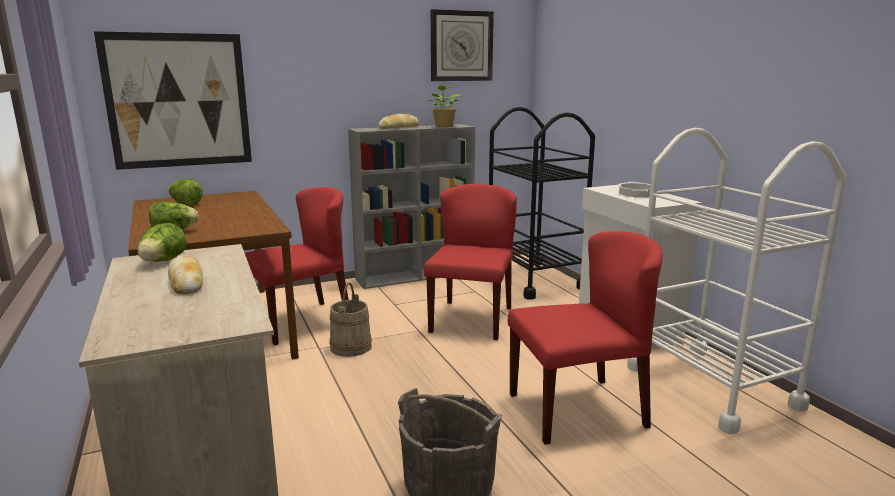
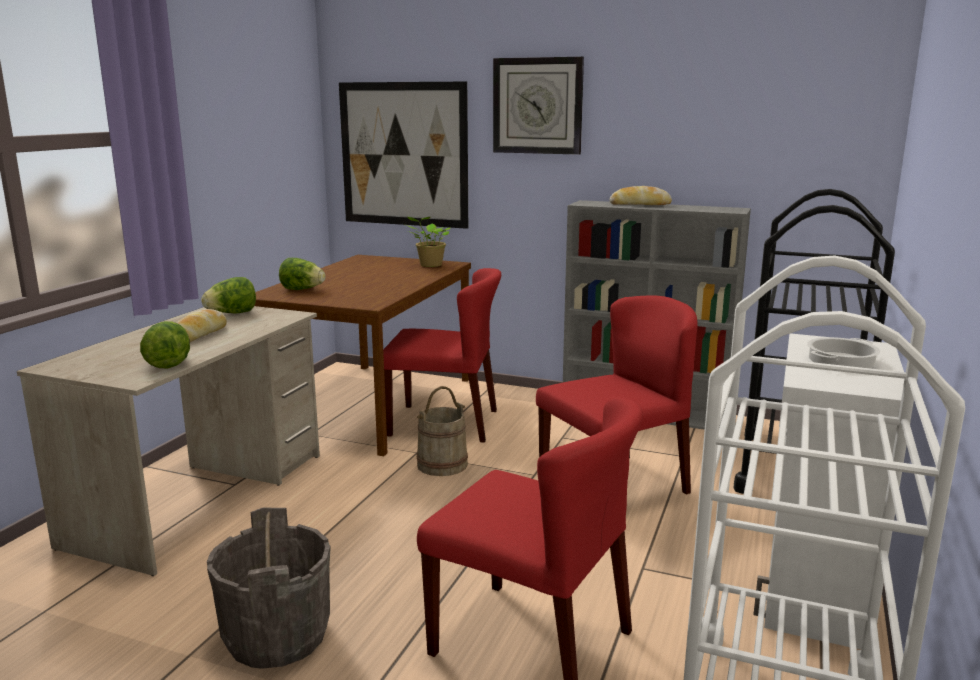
camera: 45 degrees right, 0 degrees up
lettuce [168,179,203,206] -> lettuce moved to [140,321,190,368]
potted plant [430,85,461,127] -> potted plant moved to [406,217,450,267]
wall clock [431,9,494,81] -> wall clock moved to [493,57,584,155]

